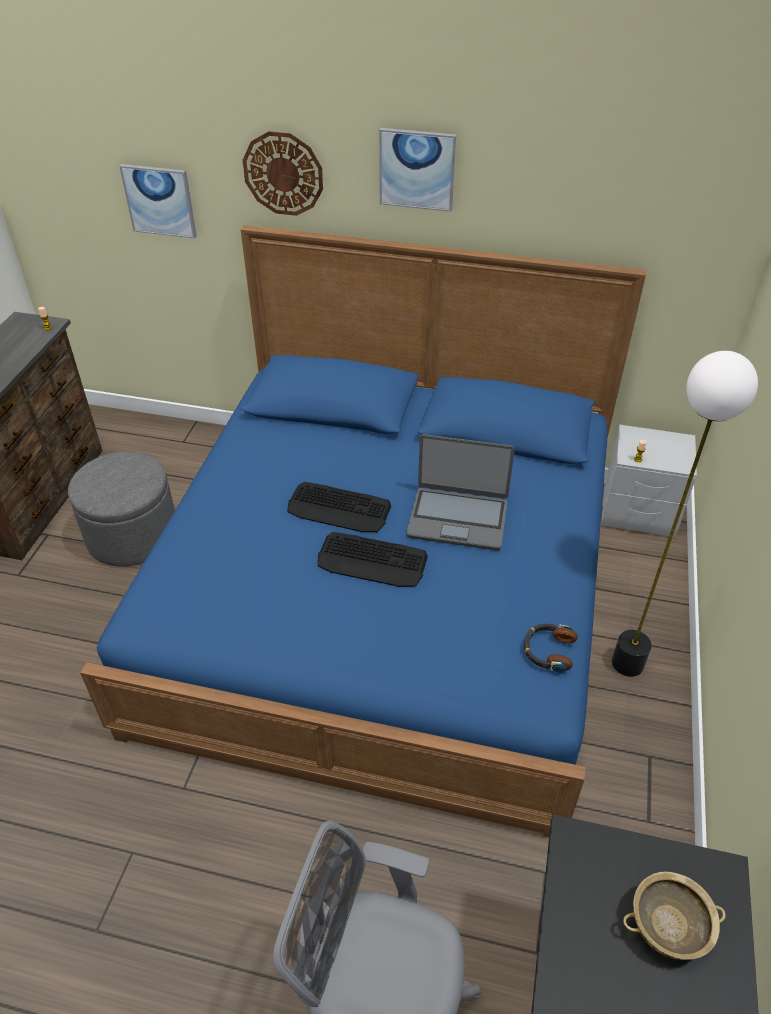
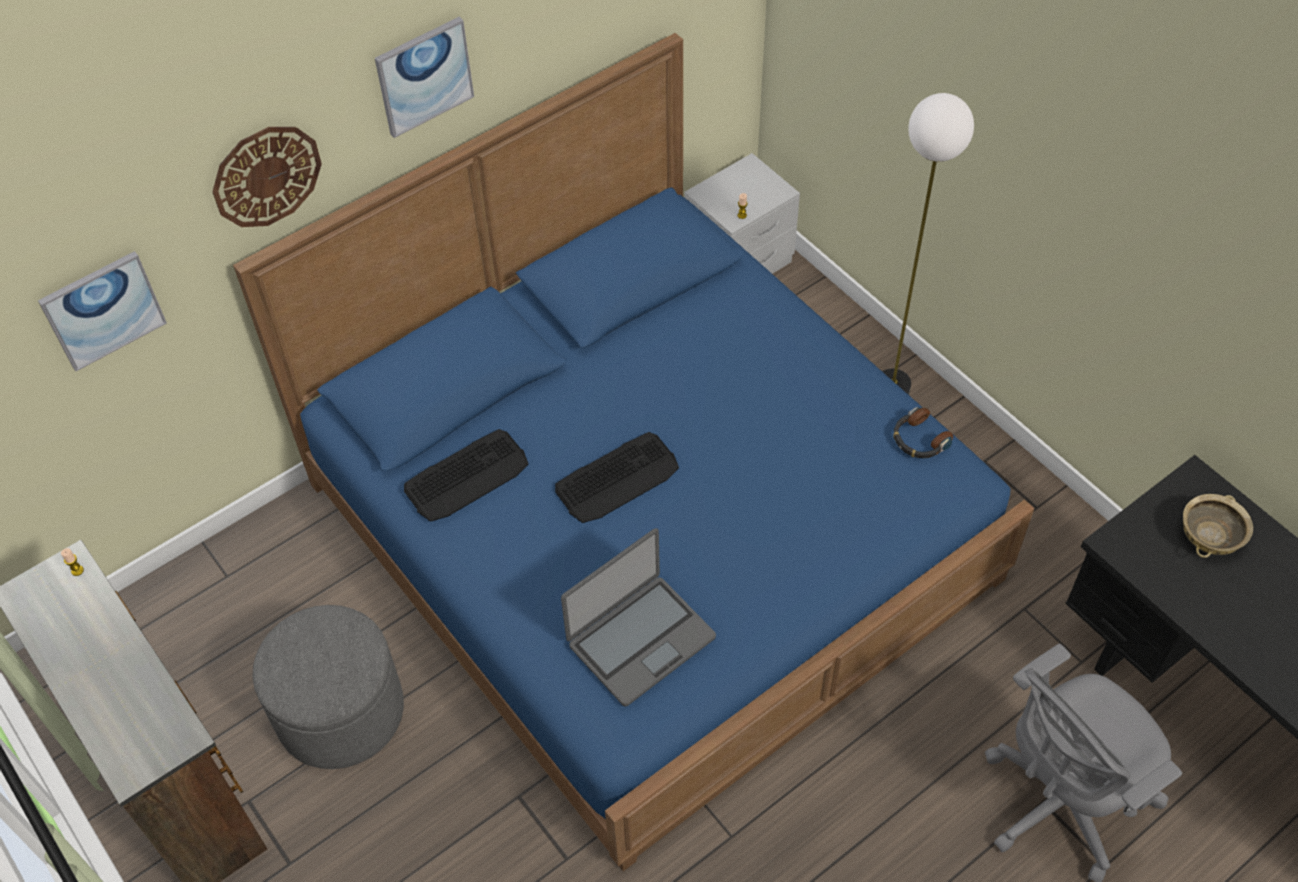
camera: 50 degrees left, 10 degrees up
keyboard [317,532,428,587] -> keyboard moved to [404,429,528,522]
laptop [406,434,515,551] -> laptop moved to [561,528,716,707]

